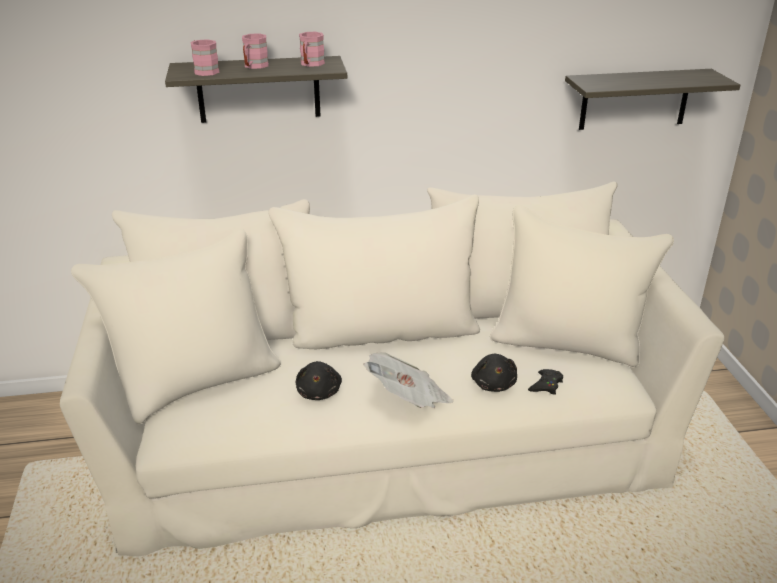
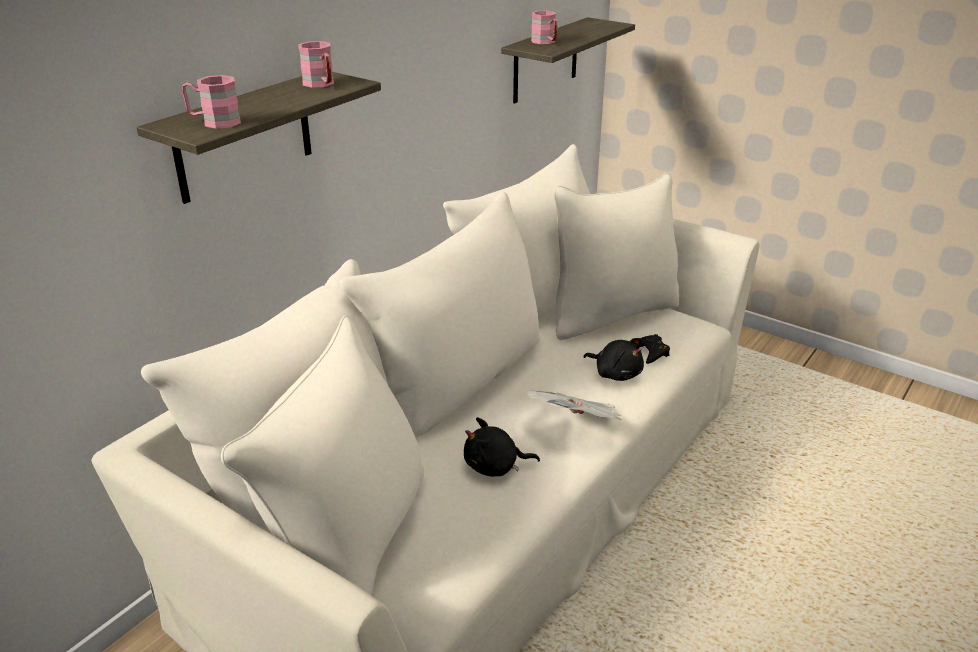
camera: 45 degrees left, 0 degrees up
pink mug [242,33,269,69] -> pink mug moved to [531,11,558,44]
black plush toy [296,361,342,400] -> black plush toy turned 135 degrees clockwise [464,417,540,477]

